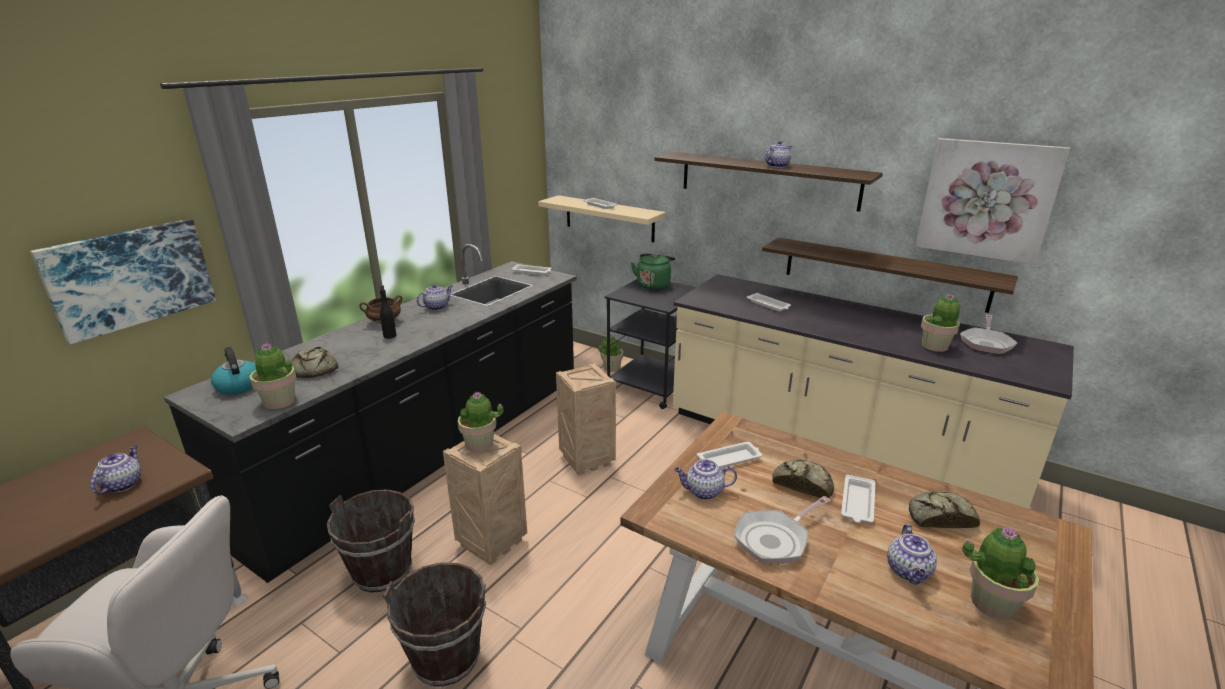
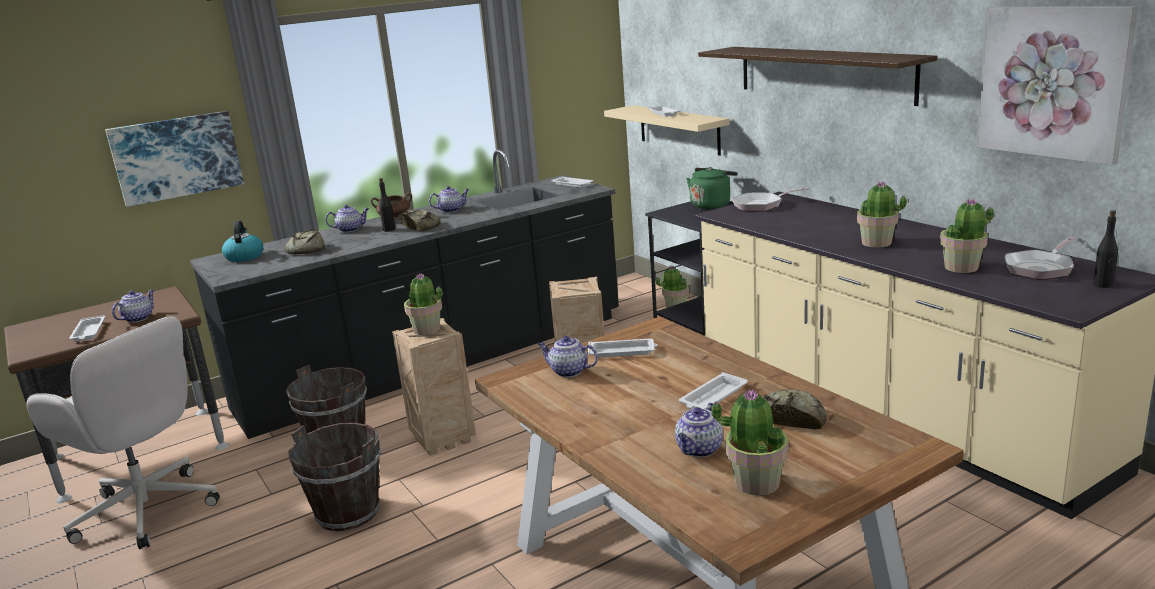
camera: 25 degrees right, 5 degrees down
potted plant [249,343,297,409] -> potted plant moved to [857,181,907,248]
frying pan [734,496,831,564] -> frying pan moved to [731,187,810,211]
white tray [747,293,791,312] -> white tray moved to [69,315,105,342]
shelf [762,237,1018,313] -> none
teapot [765,141,792,168] -> teapot moved to [325,205,369,232]
bread [772,459,834,498] -> bread moved to [400,210,440,231]
none -> black bottle [1093,210,1118,288]

